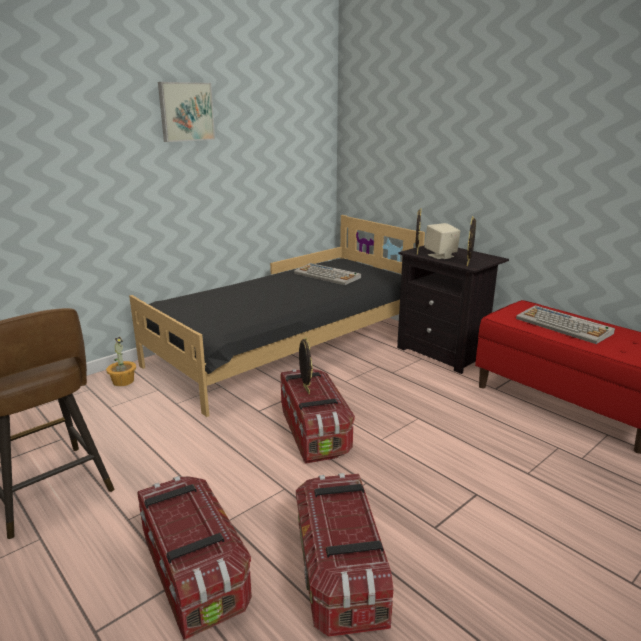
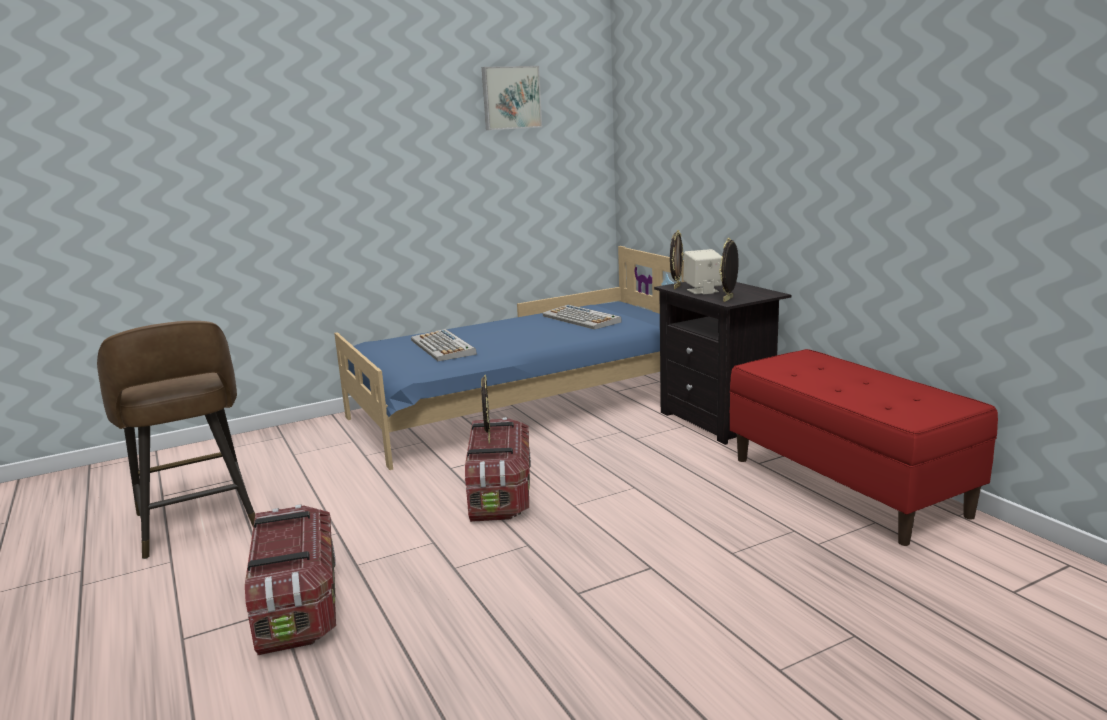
camera: 15 degrees right, 5 degrees down
potted plant [106,337,136,386] -> none
black bed [129,215,425,417] -> blue bed [334,246,685,470]
picture [158,82,215,142] -> picture moved to [482,66,542,130]
storage box [296,473,393,637] -> none
keyboard [516,305,615,344] -> keyboard moved to [411,329,477,361]

